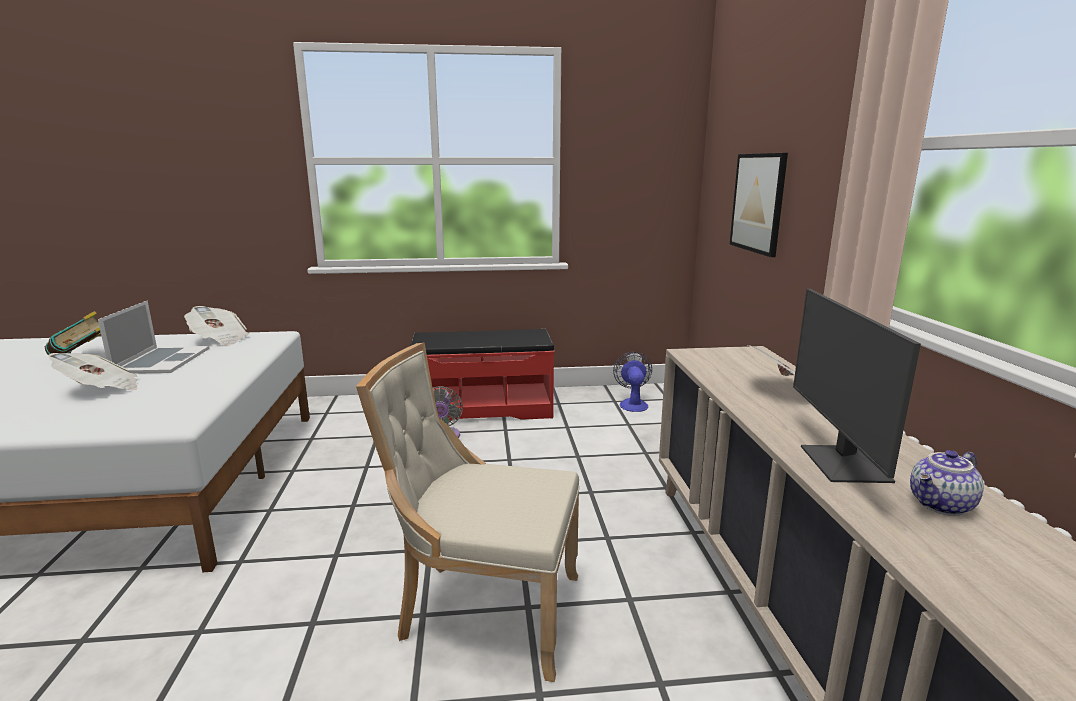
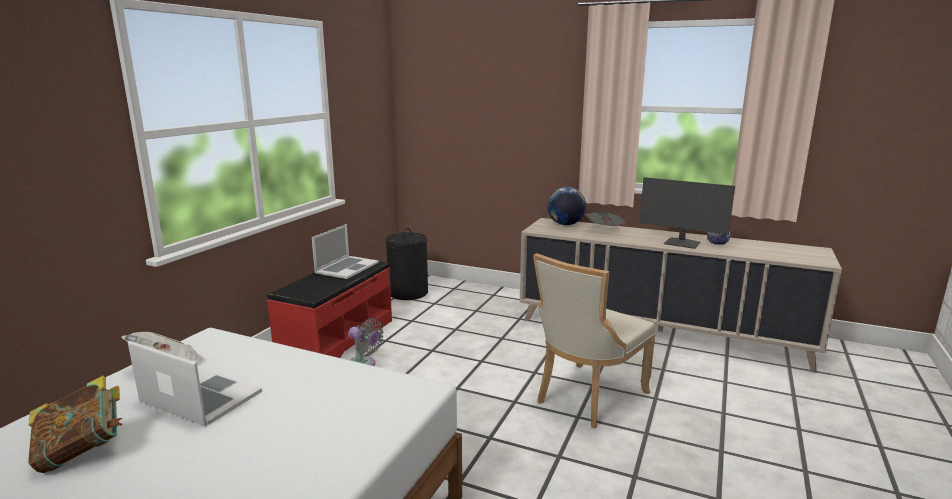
camera: 60 degrees left, 0 degrees up
newspaper [48,353,138,390] -> none
fan [613,352,652,412] -> black laundry basket [386,228,428,300]
picture [730,153,788,257] -> none
none -> laptop [312,224,379,279]
none -> globe [547,187,586,225]

